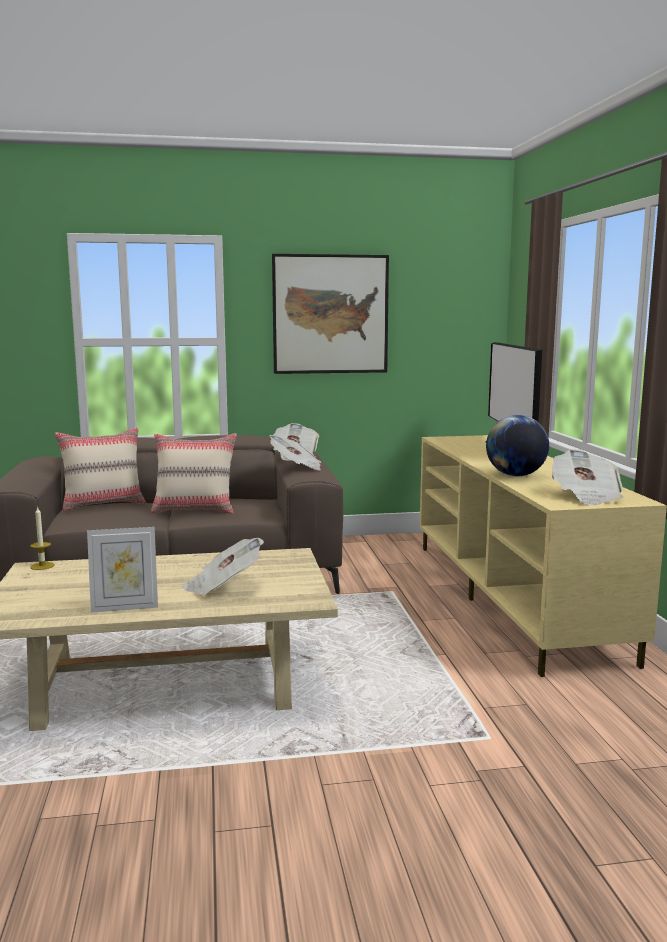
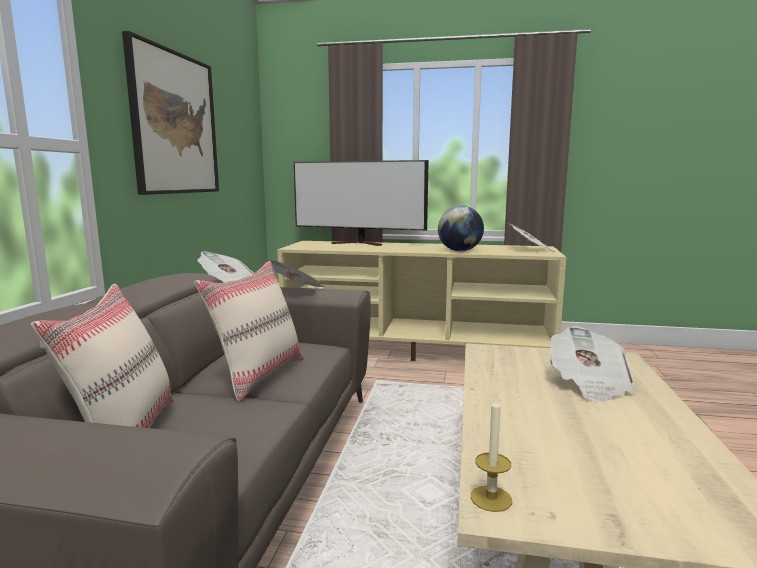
camera: 70 degrees left, 0 degrees up
picture frame [87,527,158,613] -> none

